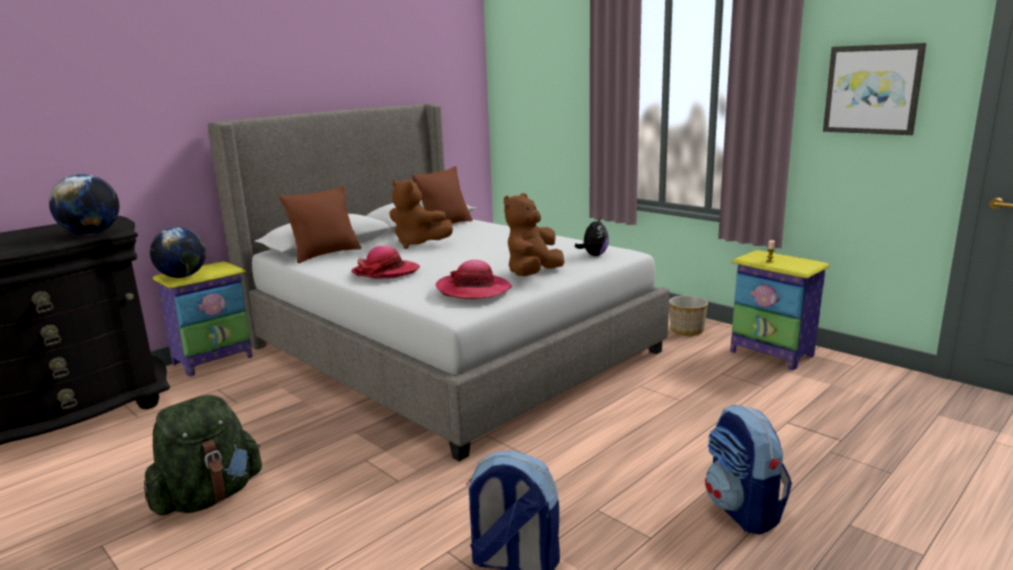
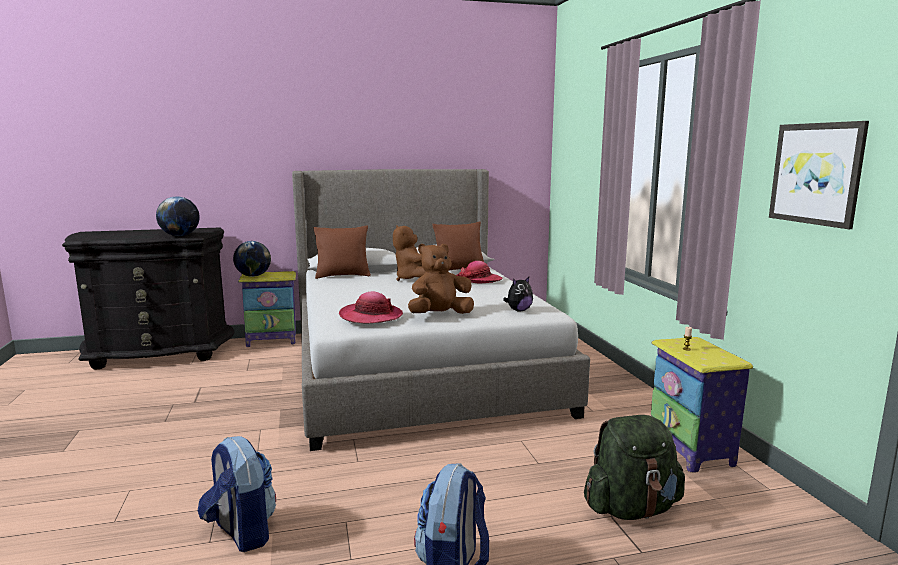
camera: 30 degrees right, 5 degrees down
green backpack [144,395,262,516] -> green backpack moved to [584,415,685,520]
hat [351,245,420,279] -> hat moved to [457,261,503,284]
planter [669,296,708,336] -> none

